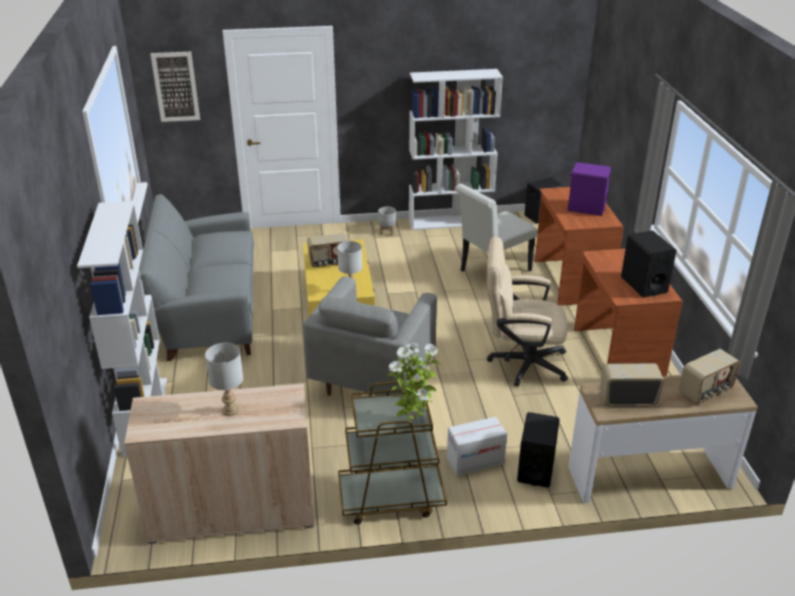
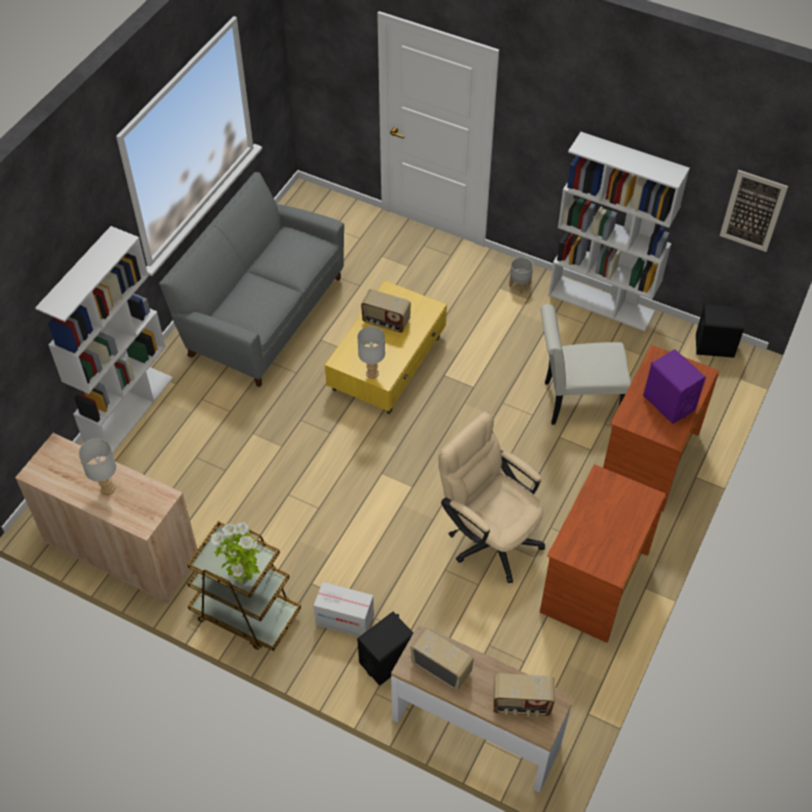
camera: 35 degrees right, 20 degrees up
picture [150,52,200,122] -> picture moved to [720,170,788,252]
grey armchair [303,276,437,396] -> none
black speaker [621,230,677,298] -> none

